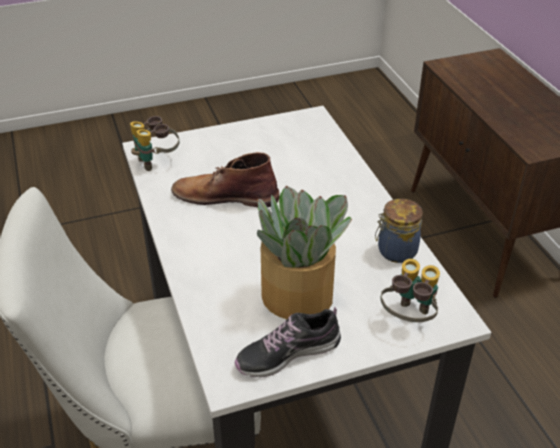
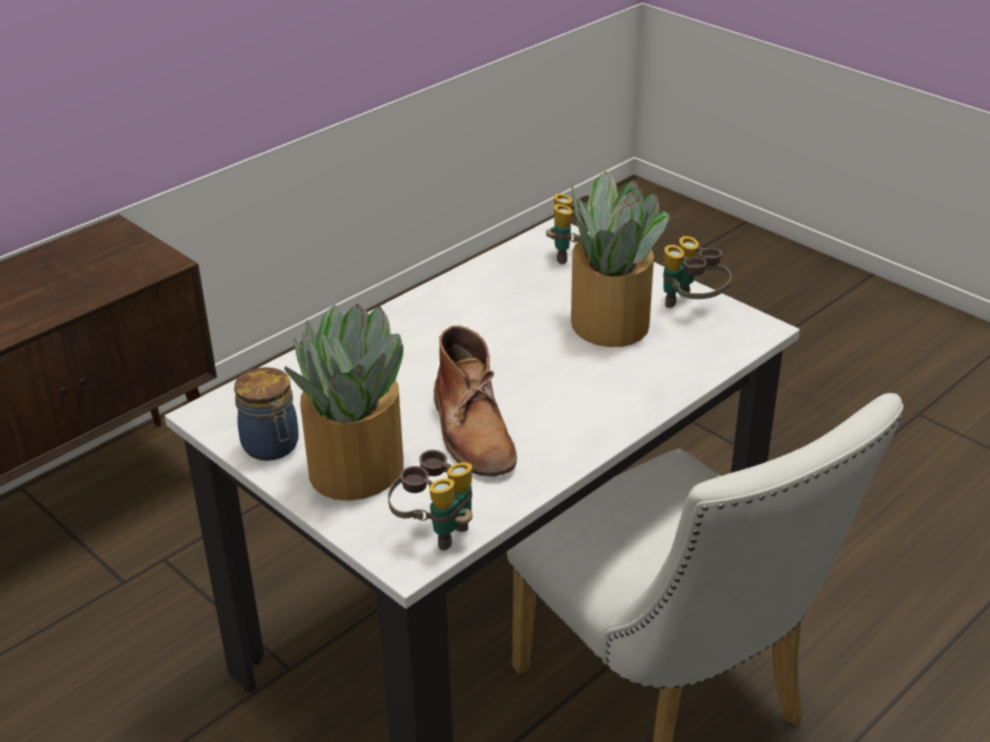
camera: 115 degrees left, 5 degrees down
shoe [235,307,341,377] -> binoculars [663,236,731,308]
jar [375,199,423,263] -> jar moved to [234,367,299,461]
none -> potted plant [284,304,404,501]

